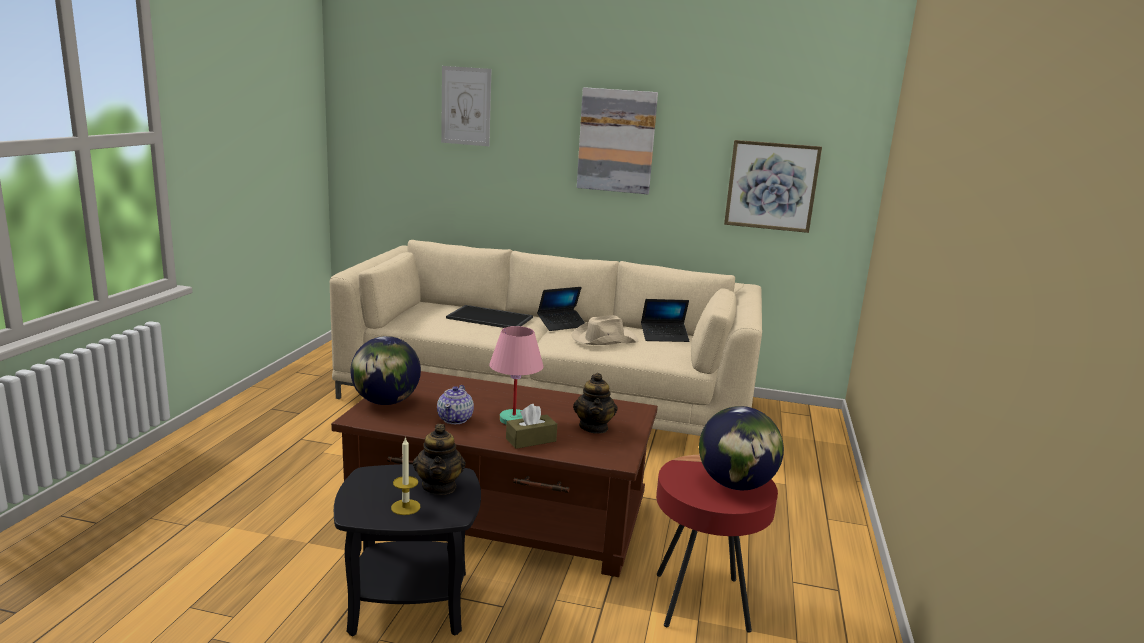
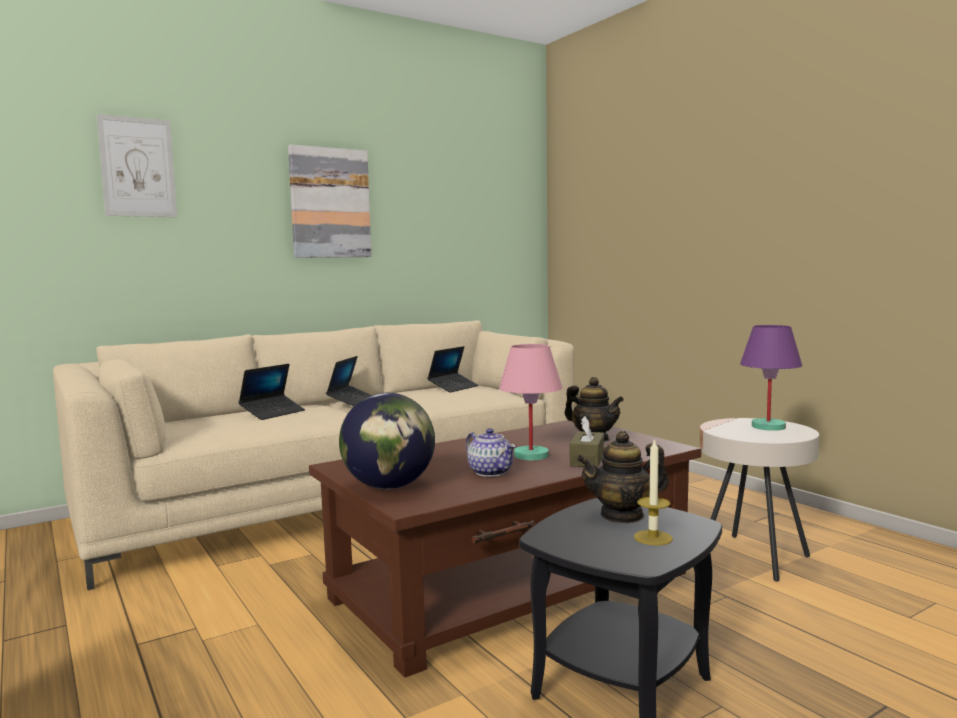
camera: 45 degrees left, 10 degrees down
teapot [413,424,466,495] -> teapot turned 135 degrees clockwise [577,431,669,523]
tray [446,305,533,328] -> laptop [238,364,305,420]
beige hat [572,315,638,345] -> none
red side table [656,455,778,633] -> beige side table [700,418,819,581]
globe [699,406,784,490] -> purple table lamp [740,325,802,431]
picture [724,140,822,233] -> none

